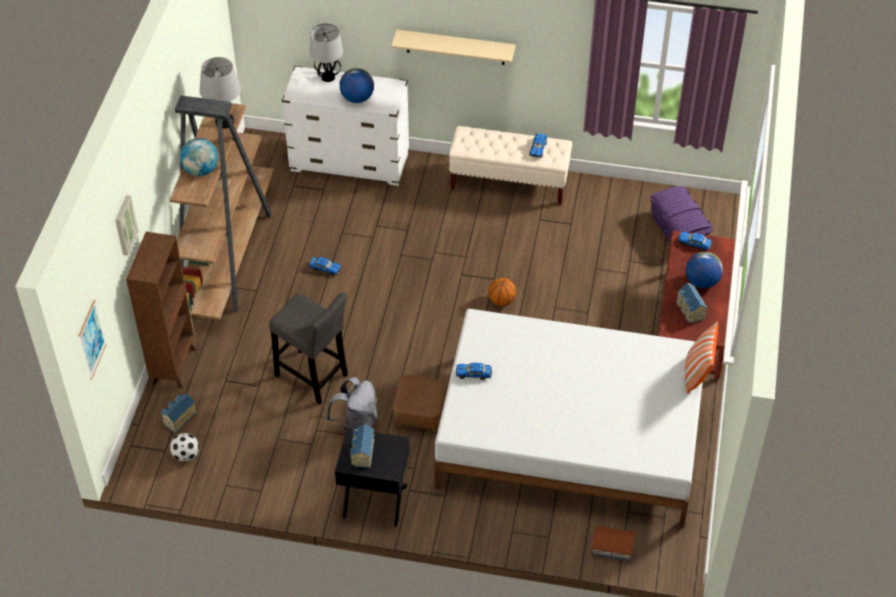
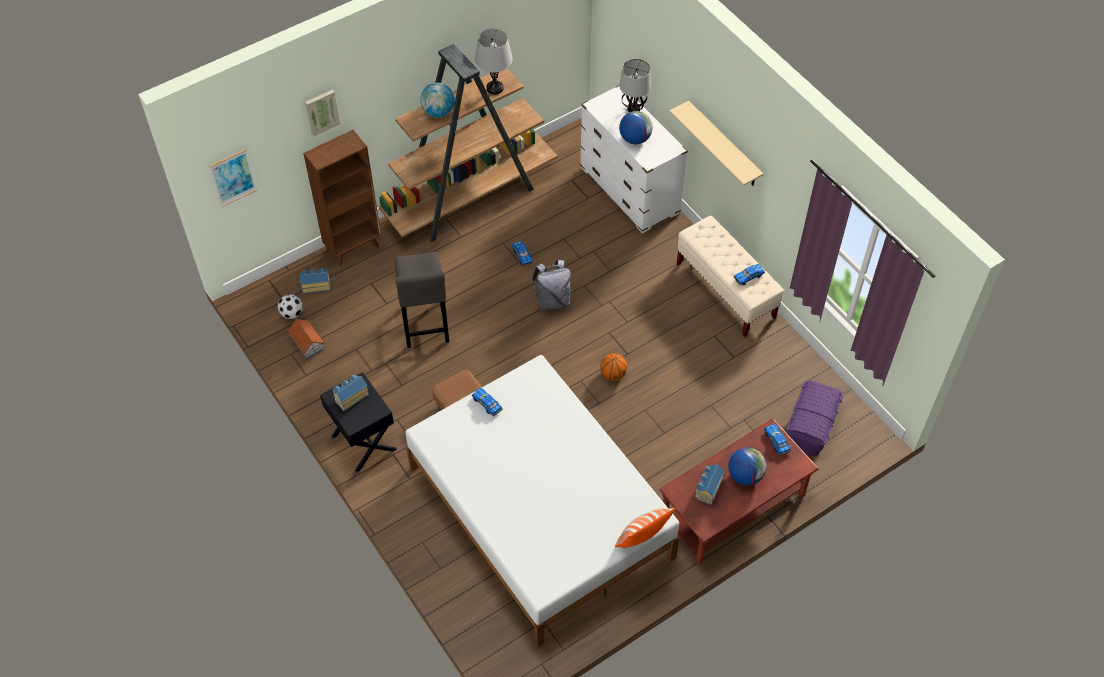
camera: 45 degrees right, 5 degrees up
grey backpack [326,377,378,433] -> grey backpack moved to [532,260,571,311]
toy house [591,526,635,561] -> toy house moved to [288,319,325,359]

